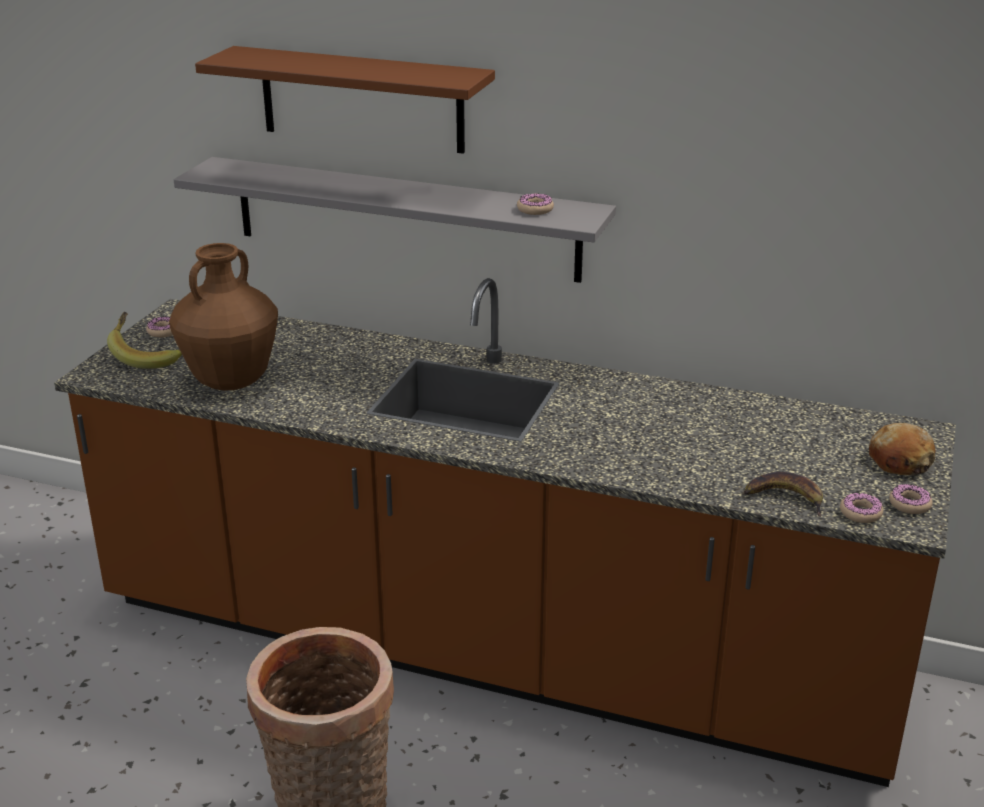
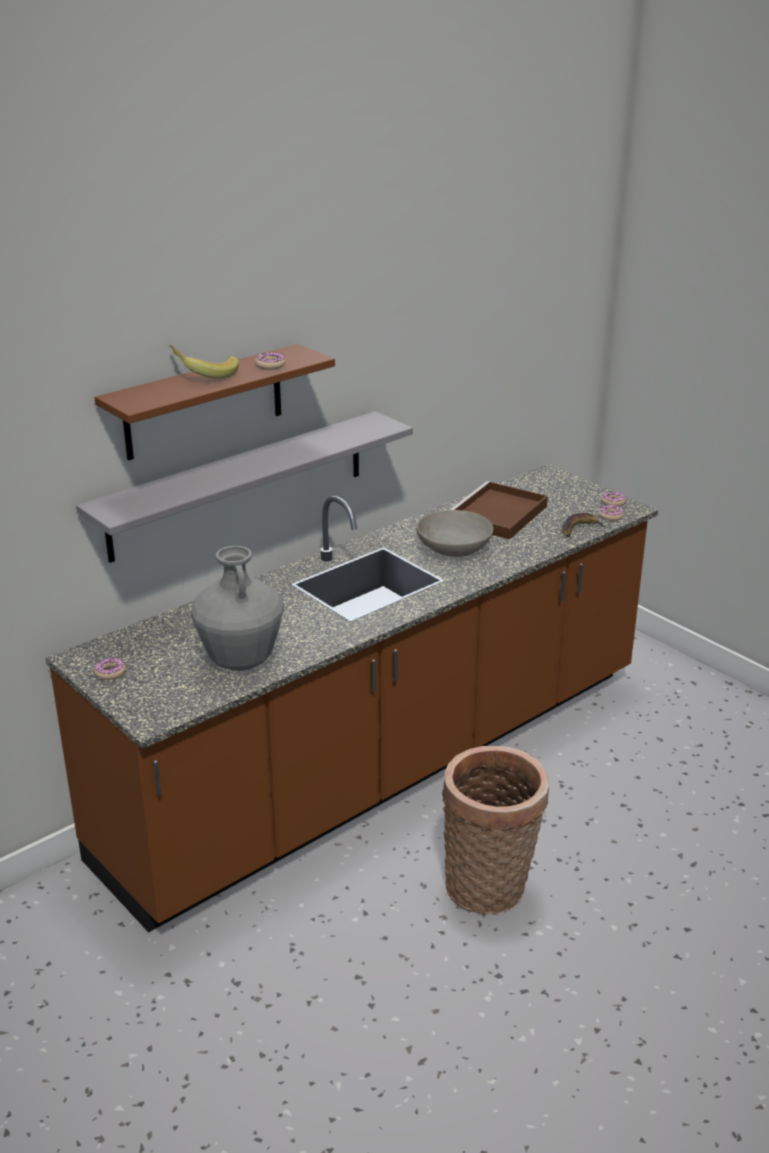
camera: 60 degrees left, 0 degrees up
banana [107,312,182,369] -> banana moved to [169,345,239,379]
brown vase [169,243,278,391] -> grey vase [191,546,284,671]
donut [517,193,554,215] -> donut moved to [255,352,285,370]
bread [869,423,935,475] -> none
none -> grey bowl [416,510,493,557]
none -> brown tray [450,481,548,540]

